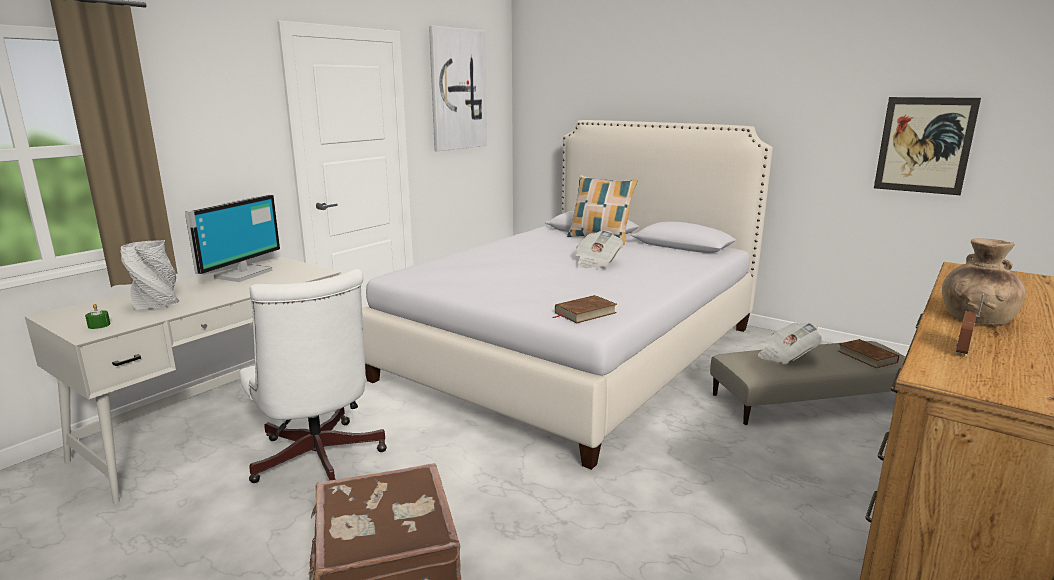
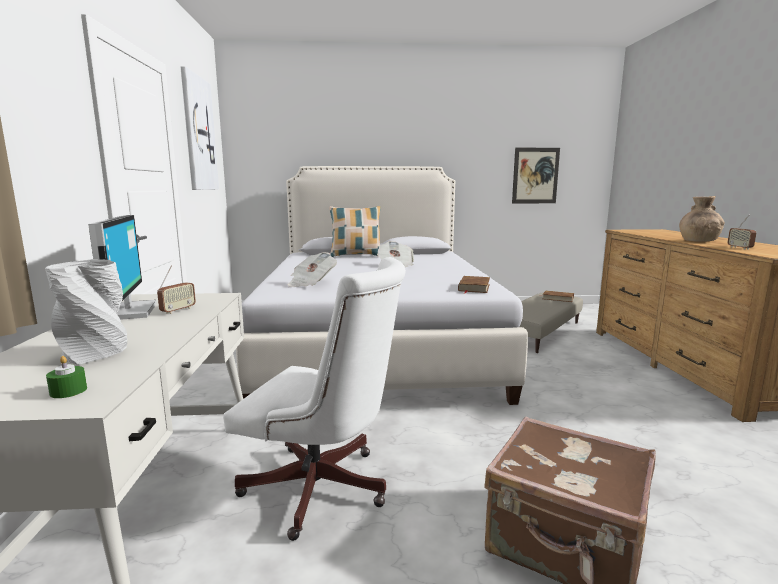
camera: 40 degrees left, 5 degrees down
newspaper [758,323,822,364] -> newspaper moved to [288,252,337,287]
none -> radio [157,266,196,314]

